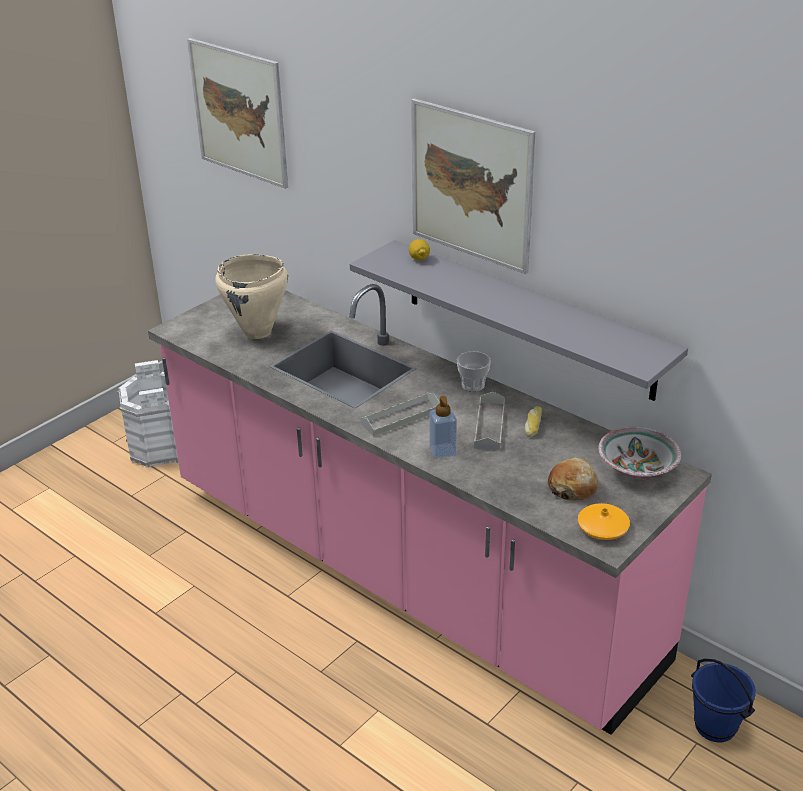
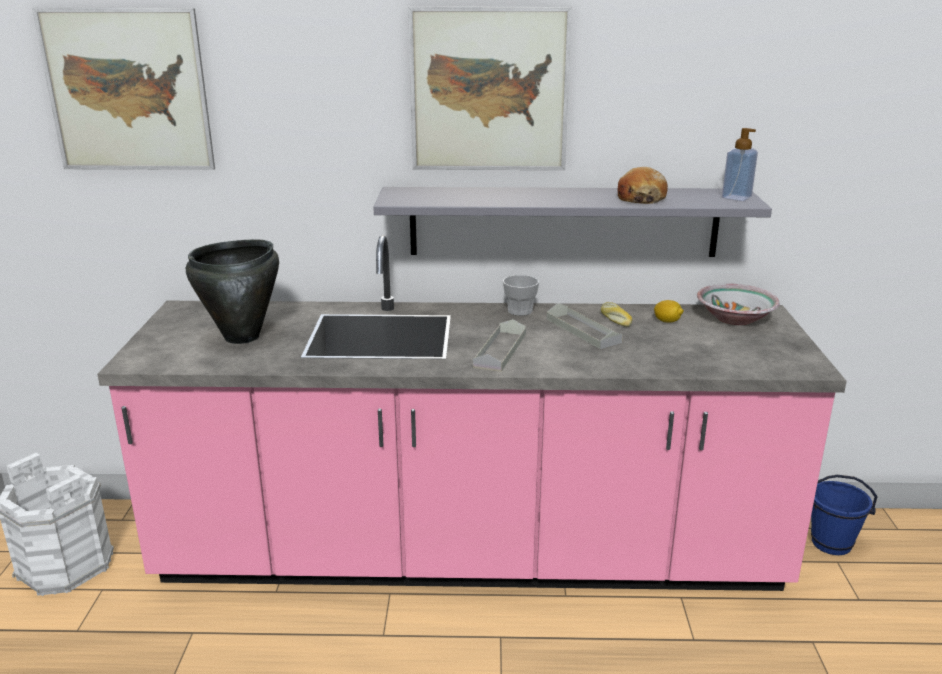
camera: 40 degrees left, 10 degrees down
beige cooking pot [215,254,288,339] -> black cooking pot [186,239,279,344]
lemon [409,239,430,261] -> lemon moved to [654,300,684,323]
soap dispenser [429,396,457,458] -> soap dispenser moved to [722,128,758,201]
bread [548,457,598,501] -> bread moved to [618,167,668,204]
orange vase [578,503,630,540] -> none

